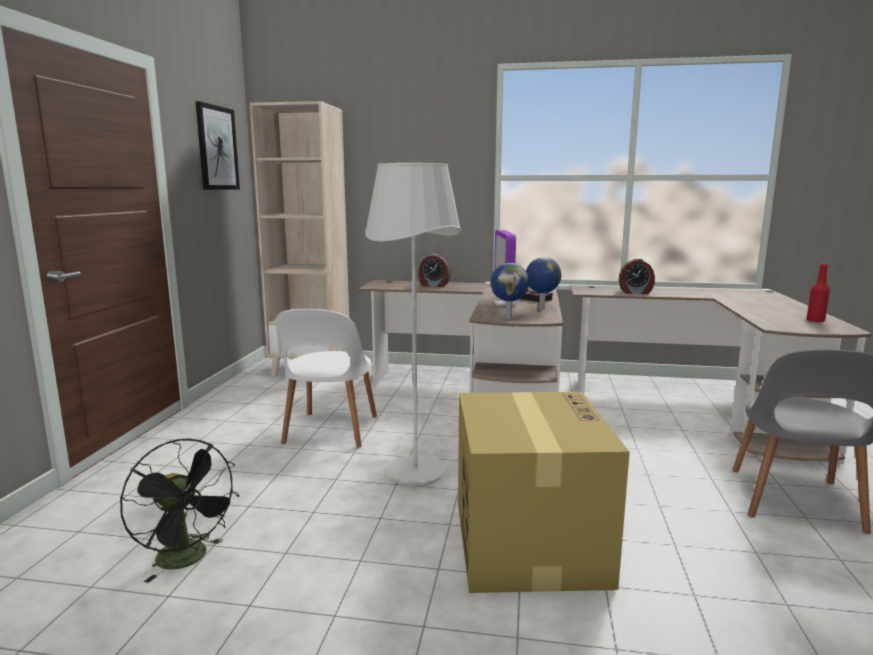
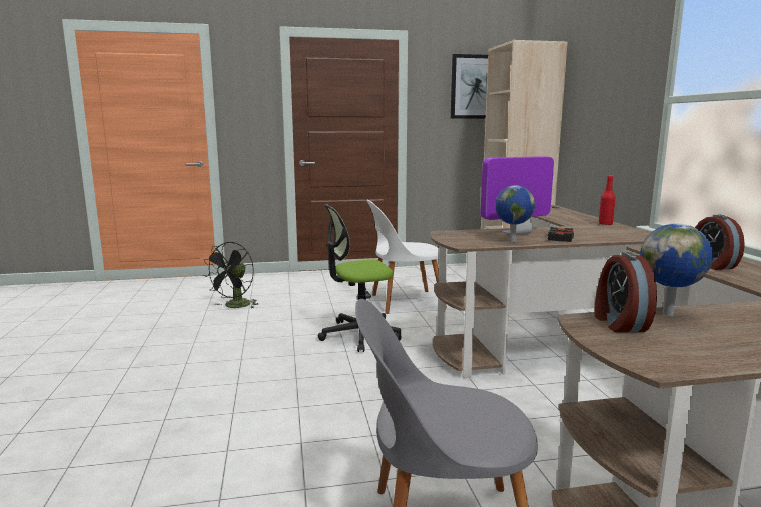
camera: 70 degrees right, 0 degrees up
white floor lamp [365,163,462,487] -> office chair [318,204,402,352]
alarm clock [418,254,451,287] -> alarm clock moved to [594,252,657,332]
cardboard box [458,392,630,593] -> none
globe [491,263,529,319] -> globe moved to [640,223,713,316]
red bottle [807,263,830,322] -> red bottle moved to [599,176,616,225]

